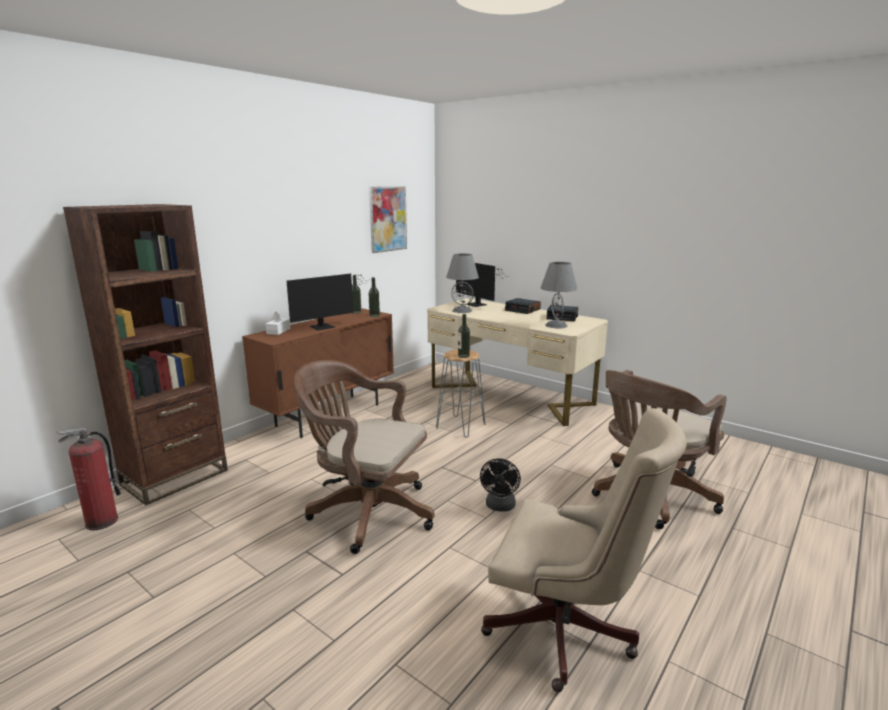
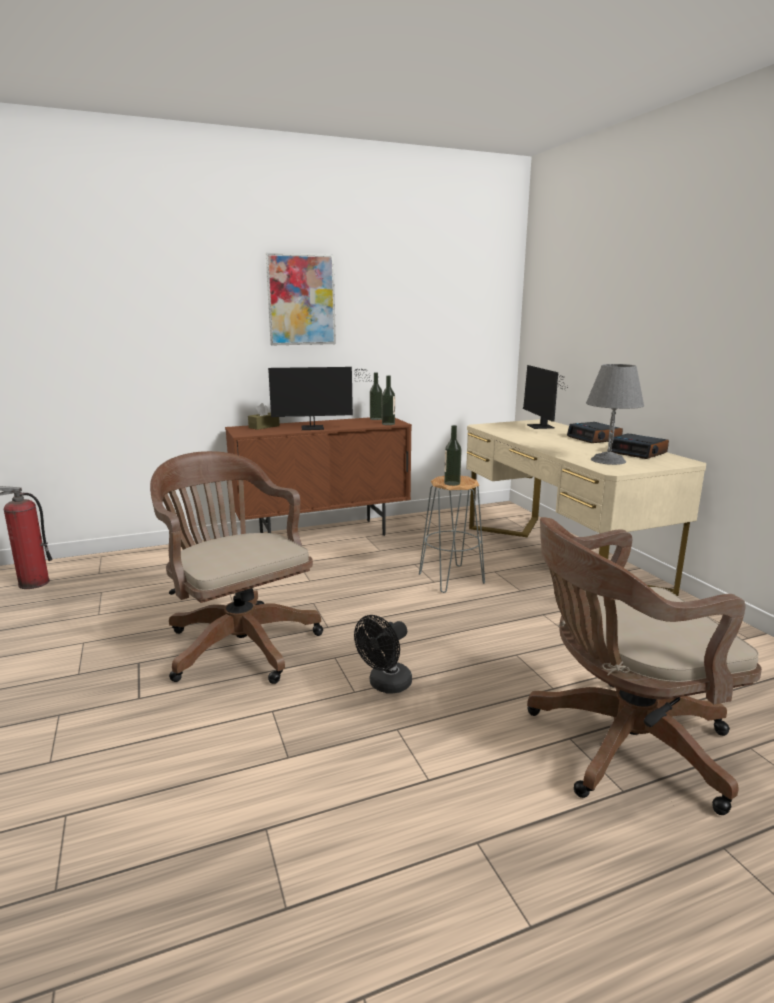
camera: 30 degrees right, 0 degrees up
brown bookcase [63,204,228,505] -> none
white tissue box [266,311,290,335] -> brown tissue box [248,403,280,430]
picture [369,186,407,253] -> picture moved to [266,253,336,345]
grey table lamp [446,253,479,313] -> none
beige office chair [481,408,687,692] -> none

